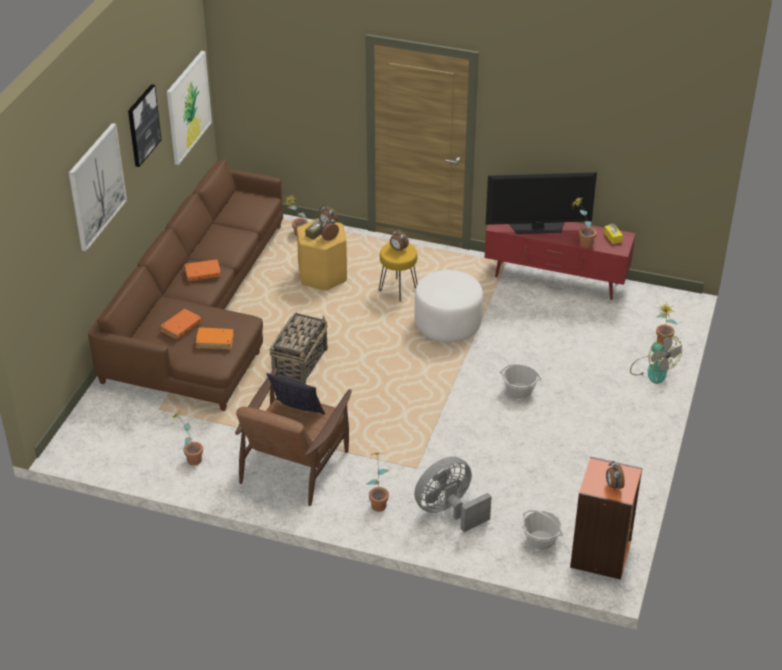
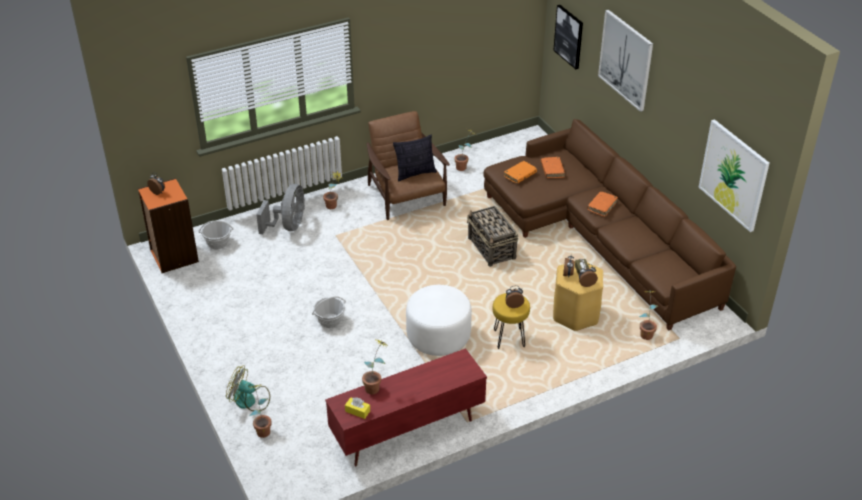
camera: 135 degrees right, 0 degrees up
picture [128,84,161,167] -> picture moved to [553,5,583,69]
television [486,172,597,234] -> none

